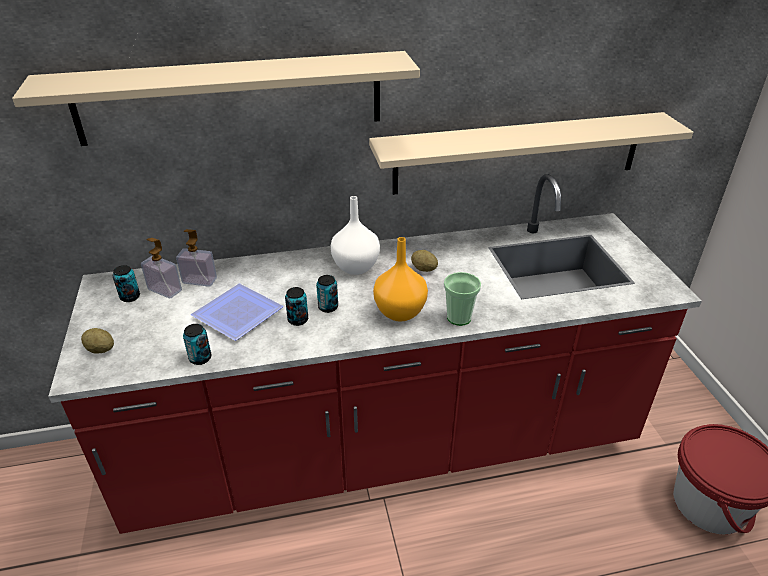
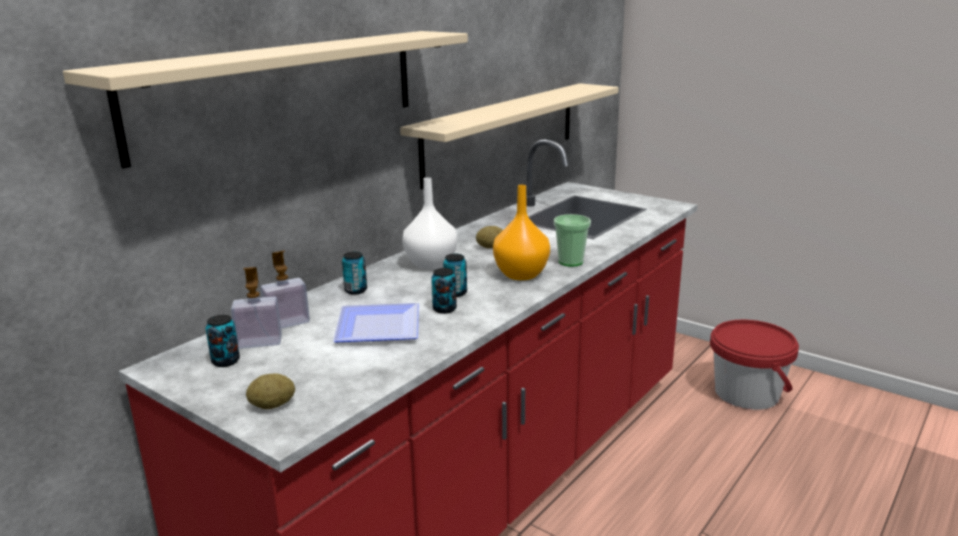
camera: 40 degrees left, 15 degrees down
can [183,324,212,365] -> can moved to [342,252,367,295]

